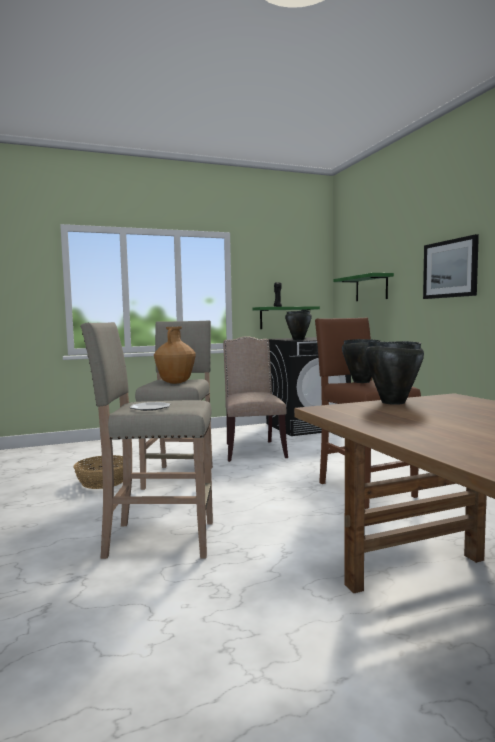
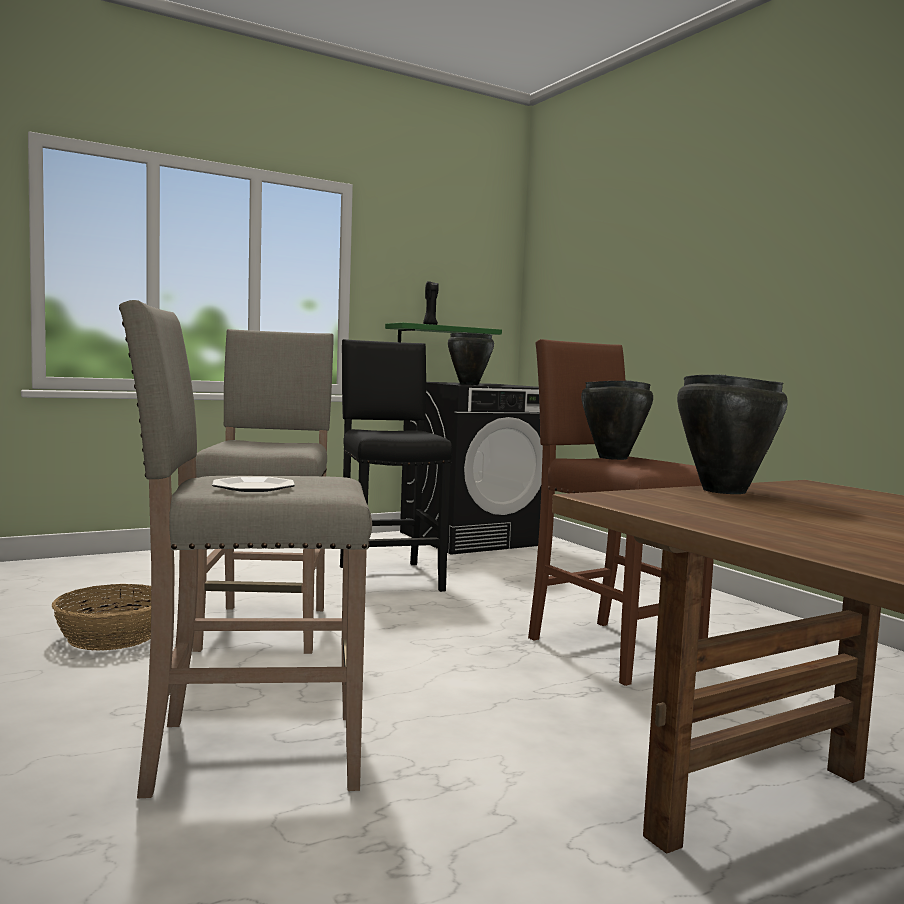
camera: 10 degrees left, 0 degrees up
brown vase [154,327,196,384] -> none
beige chair [223,336,288,462] -> black stool [340,339,452,592]
green shelf [334,273,394,301] -> none
picture [423,234,479,299] -> none

